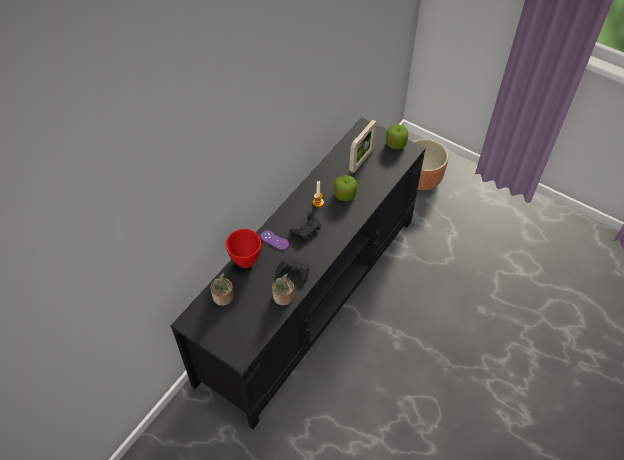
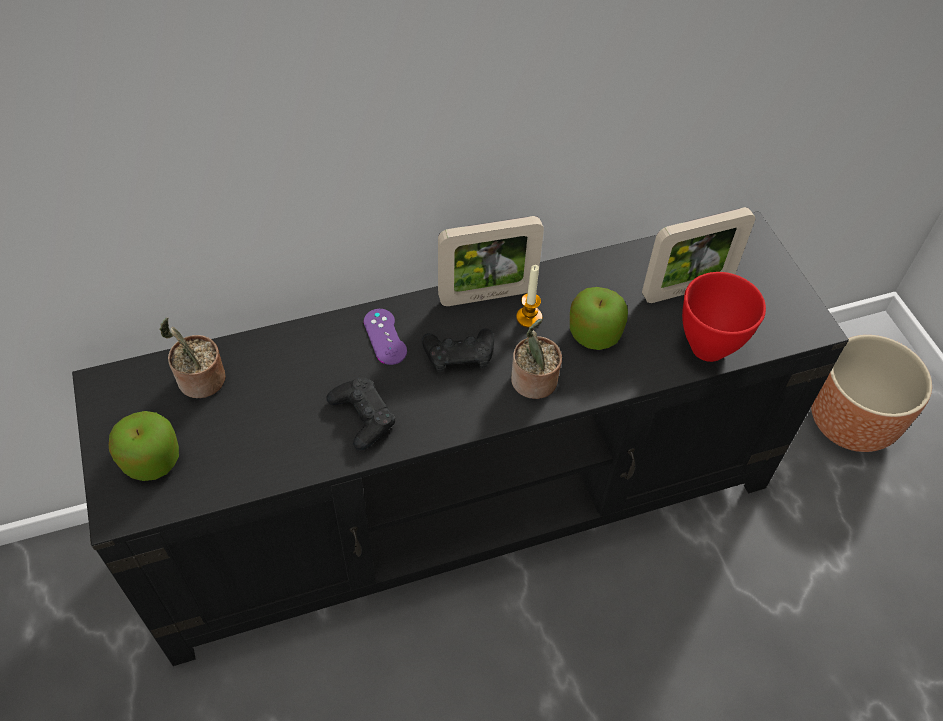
camera: 35 degrees right, 0 degrees up
red bowl [225,229,261,268] -> red bowl moved to [682,272,766,362]
potted plant [272,274,294,305] -> potted plant moved to [511,319,562,399]
apple [386,124,408,149] -> apple moved to [109,411,179,481]
none -> picture frame [438,216,544,306]

